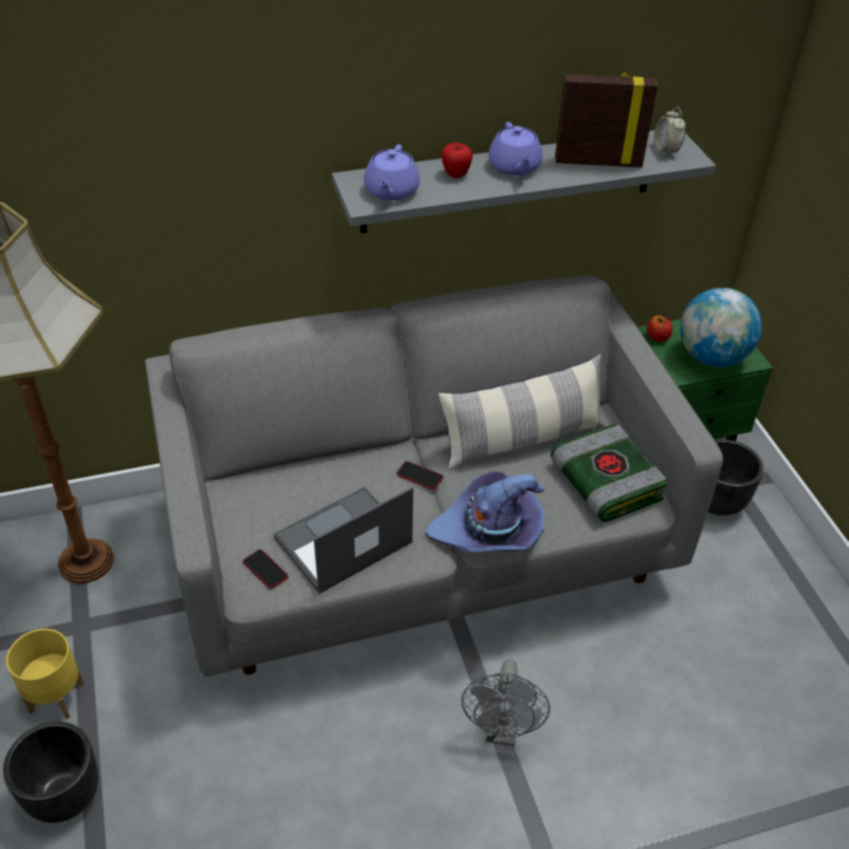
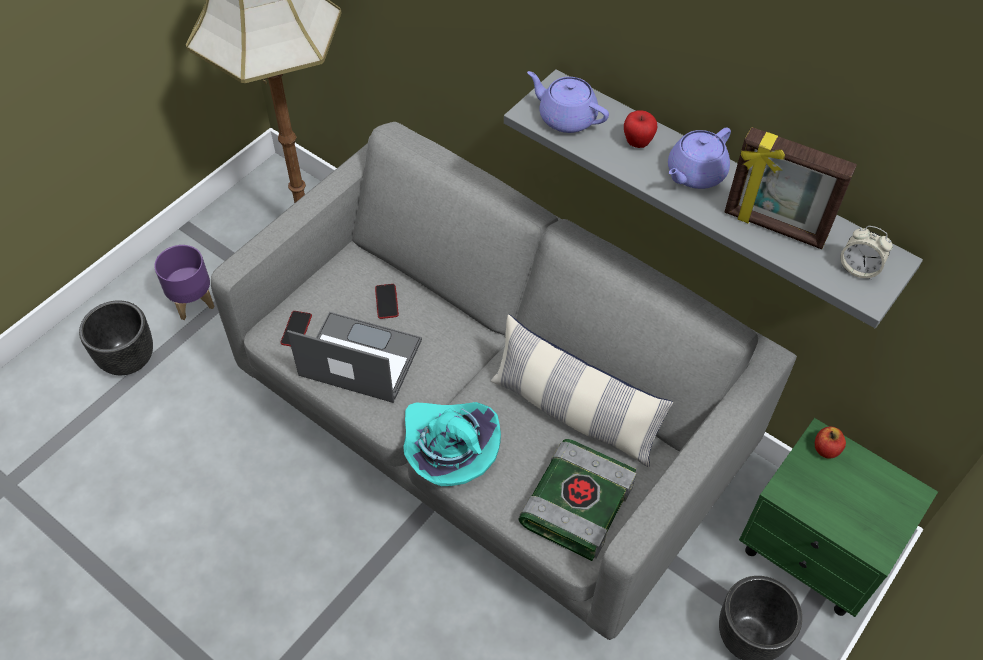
camera: 55 degrees right, 10 degrees up
yellow planter [6,629,84,719] -> purple planter [154,245,214,320]
purple teapot [364,145,420,200] -> purple teapot turned 60 degrees clockwise [527,71,609,133]
phone [396,461,443,490] -> phone moved to [375,284,399,319]
purple hat [426,471,545,552] -> turquoise hat [403,402,501,486]
grey fan [461,659,550,746] -> none
picture frame [555,72,658,167] -> picture frame turned 150 degrees clockwise [724,127,857,249]
alarm clock [654,107,685,157] -> alarm clock turned 105 degrees counterclockwise [840,226,893,280]
globe [680,288,762,367] -> none

